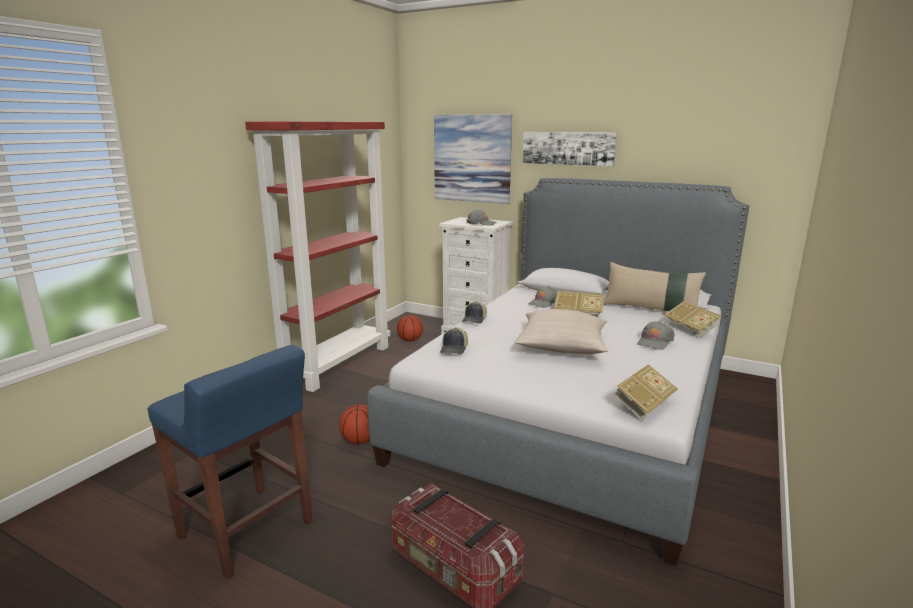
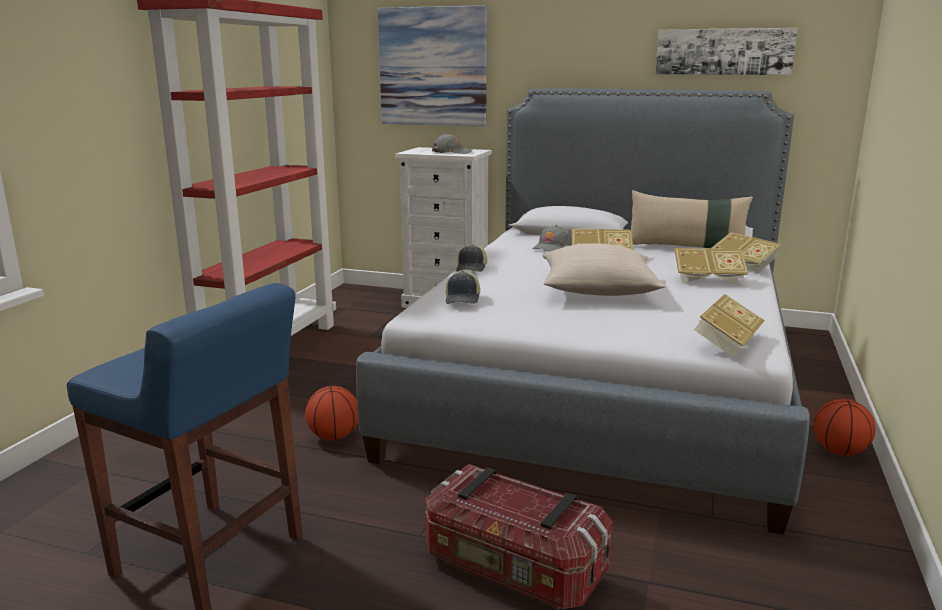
camera: 10 degrees left, 0 degrees up
basketball [397,315,423,342] -> basketball moved to [814,399,876,456]
picture [523,132,617,166] -> picture moved to [655,28,797,75]
grey cap [638,321,675,350] -> book [674,248,749,284]

